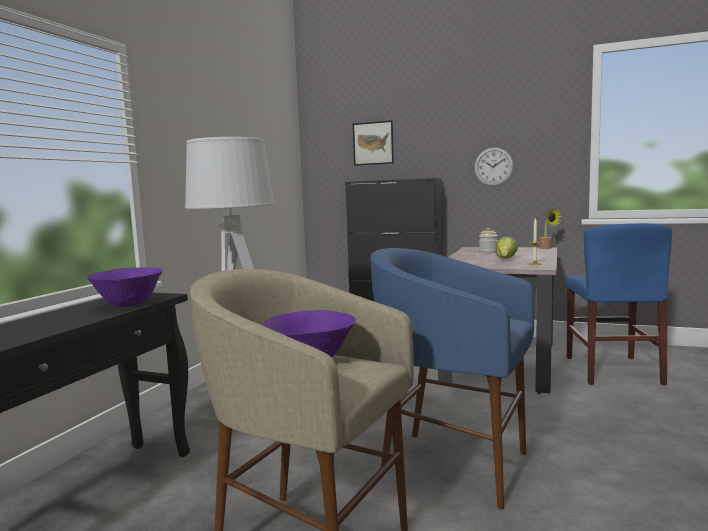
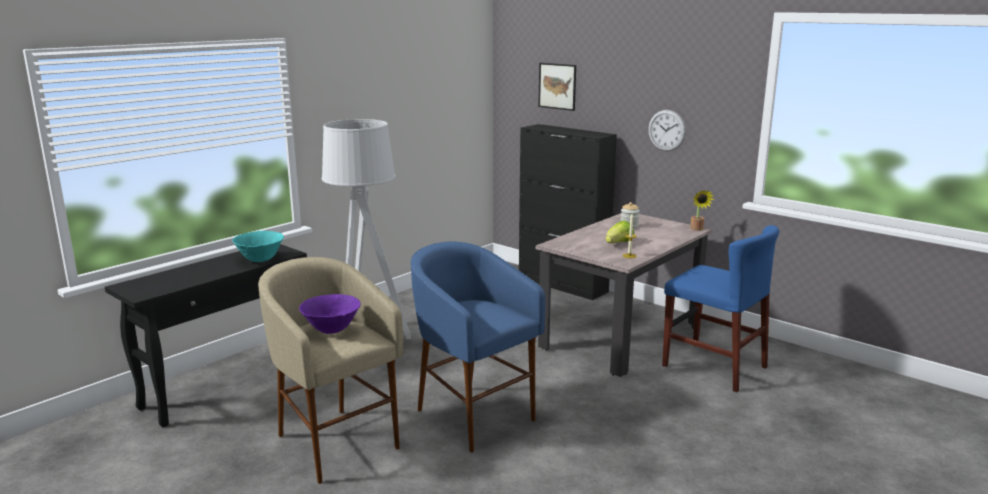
camera: 20 degrees right, 10 degrees up
purple bowl [87,267,163,307] -> turquoise bowl [232,231,284,262]
blue chair [566,223,672,385] -> blue chair turned 75 degrees counterclockwise [662,225,779,392]

